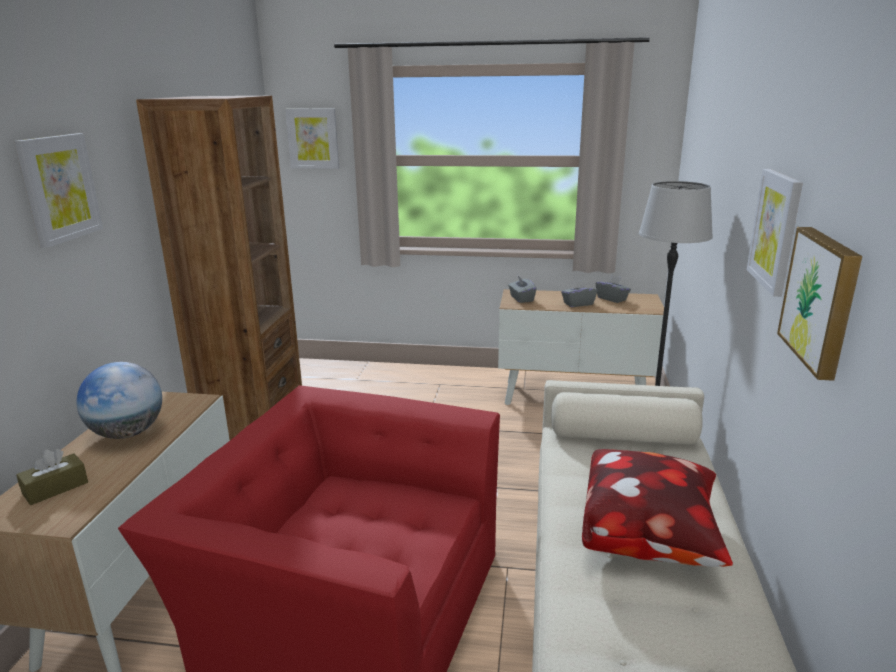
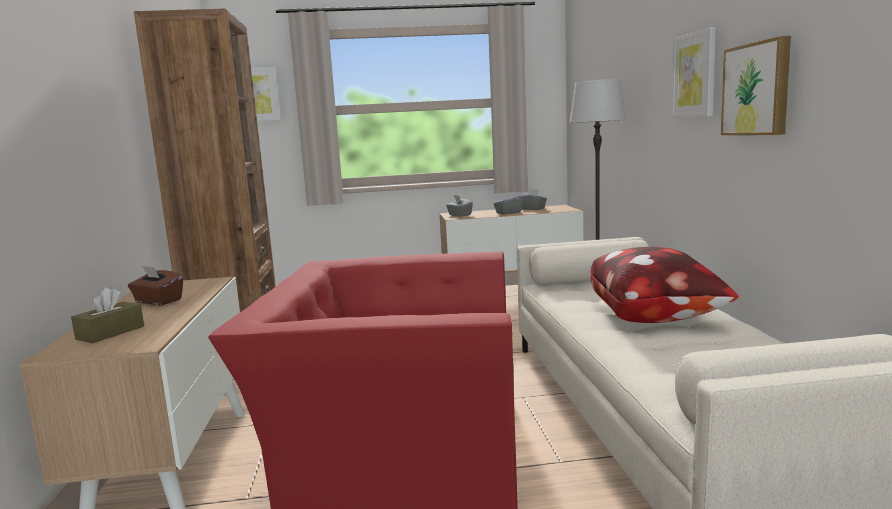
camera: 15 degrees left, 10 degrees down
picture [14,133,103,248] -> none
globe [76,362,162,439] -> brown tissue box [128,265,183,305]

